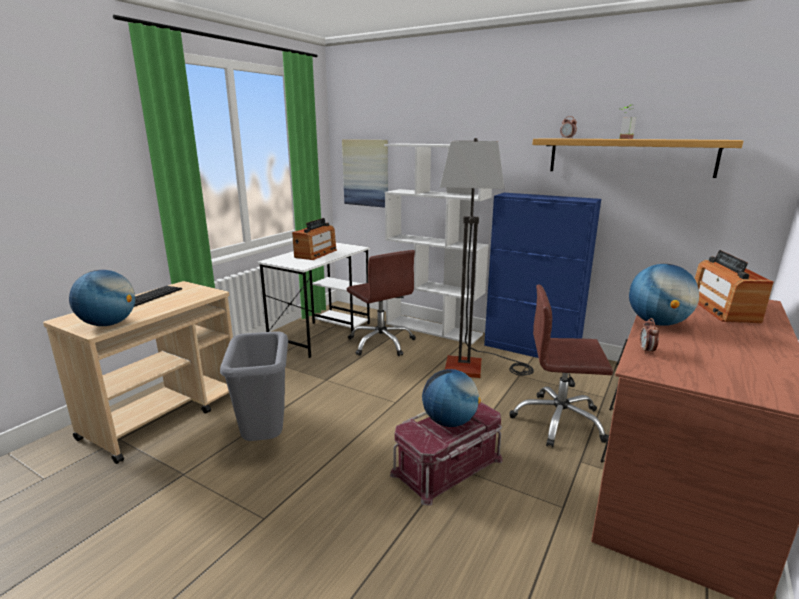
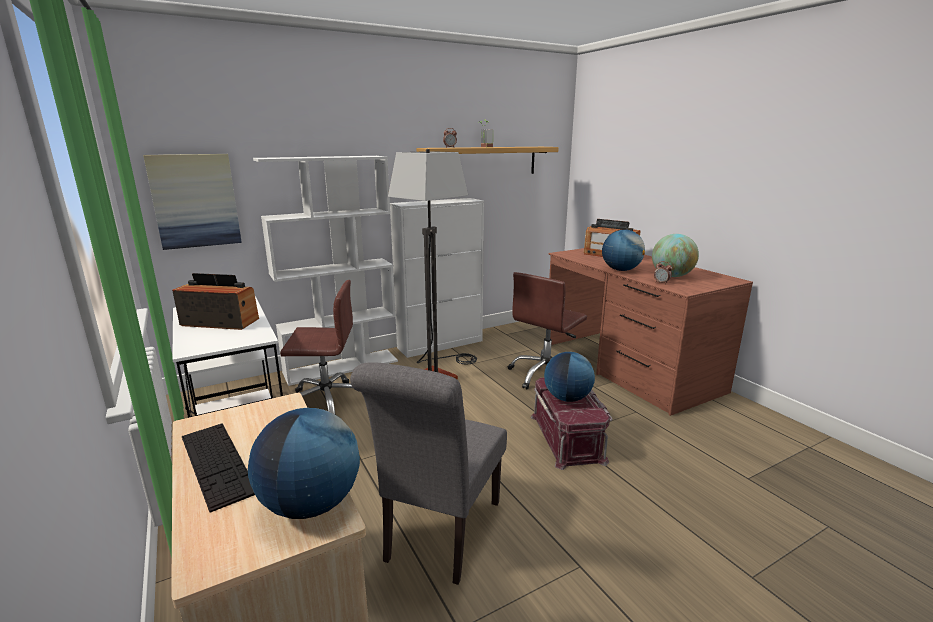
camera: 60 degrees left, 0 degrees up
grey trash can [220,331,288,441] -> grey chair [350,362,507,585]
radio [292,218,337,260] -> radio turned 45 degrees counterclockwise [172,273,259,330]
blue cabinet [484,193,601,358] -> white cabinet [390,198,484,358]
none -> globe [652,234,699,277]

